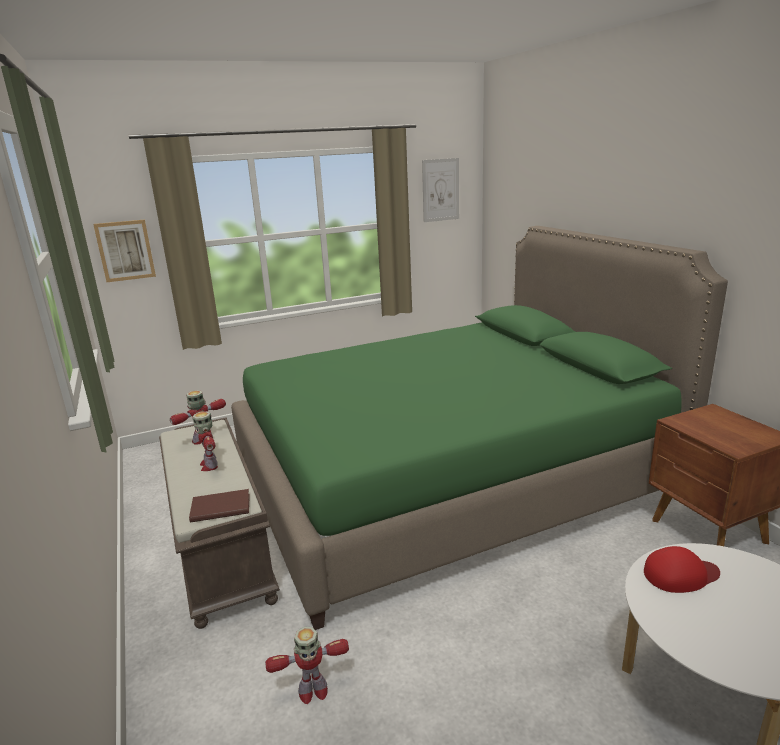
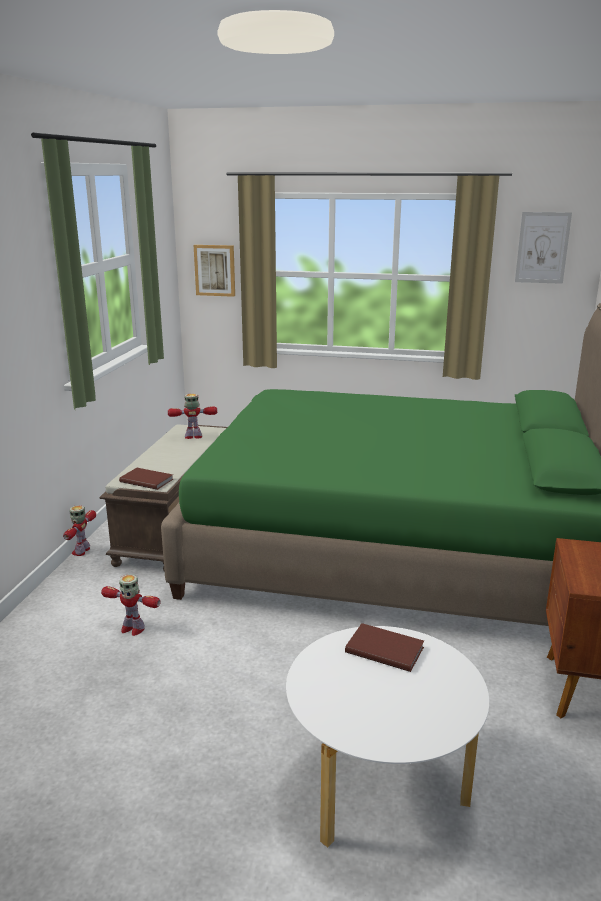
camera: 35 degrees right, 0 degrees up
toy robot [192,411,218,471] -> toy robot moved to [63,505,96,556]
red cap [644,546,720,593] -> brown book [345,623,424,672]

